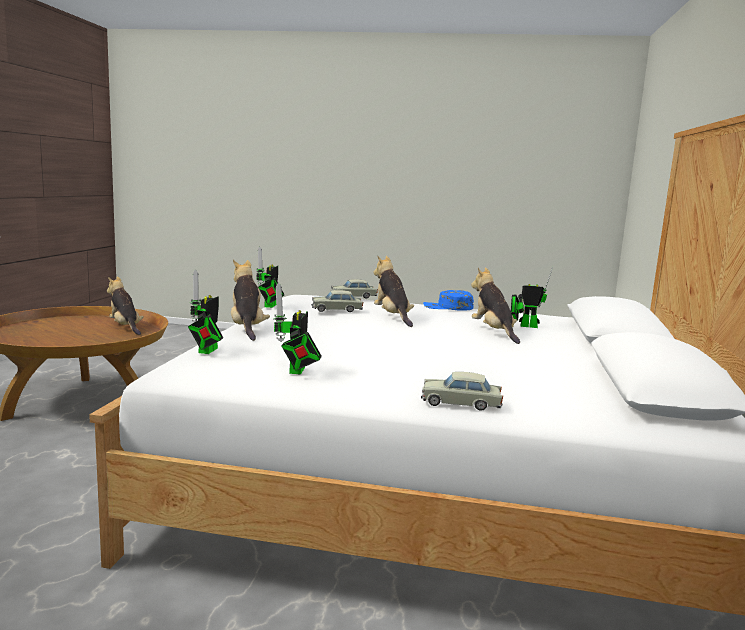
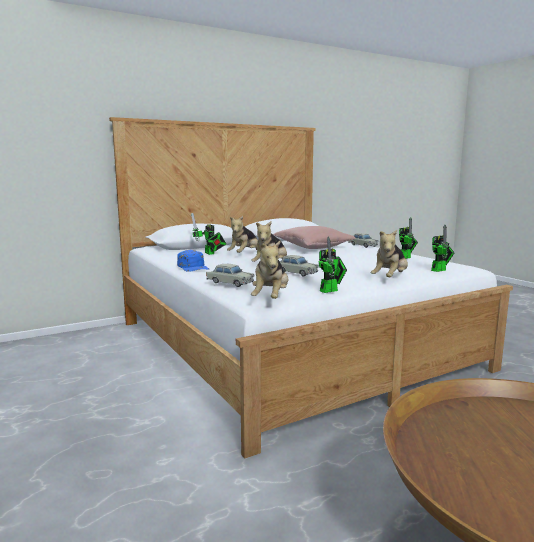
camera: 130 degrees left, 0 degrees up
plush toy [107,276,144,335] -> plush toy moved to [251,241,288,299]
none -> pink pillow [273,226,355,249]

